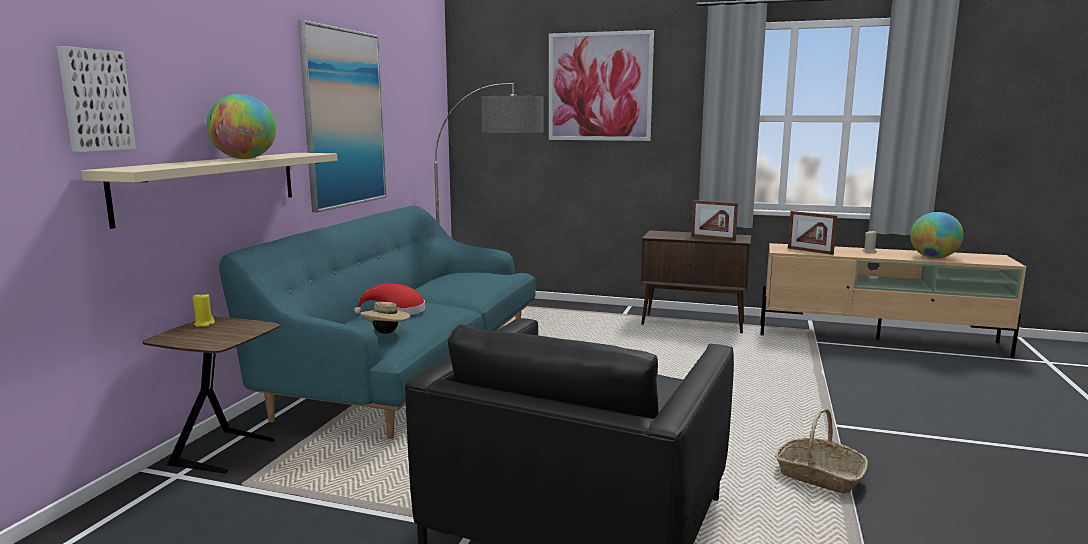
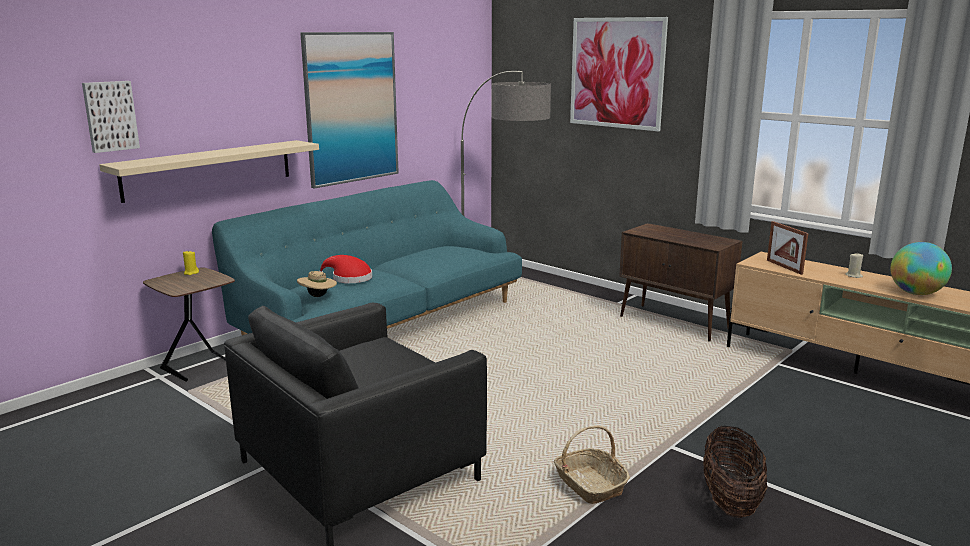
camera: 25 degrees right, 5 degrees up
globe [207,94,276,159] -> none
picture frame [691,200,738,241] -> none
none -> basket [703,426,767,518]

